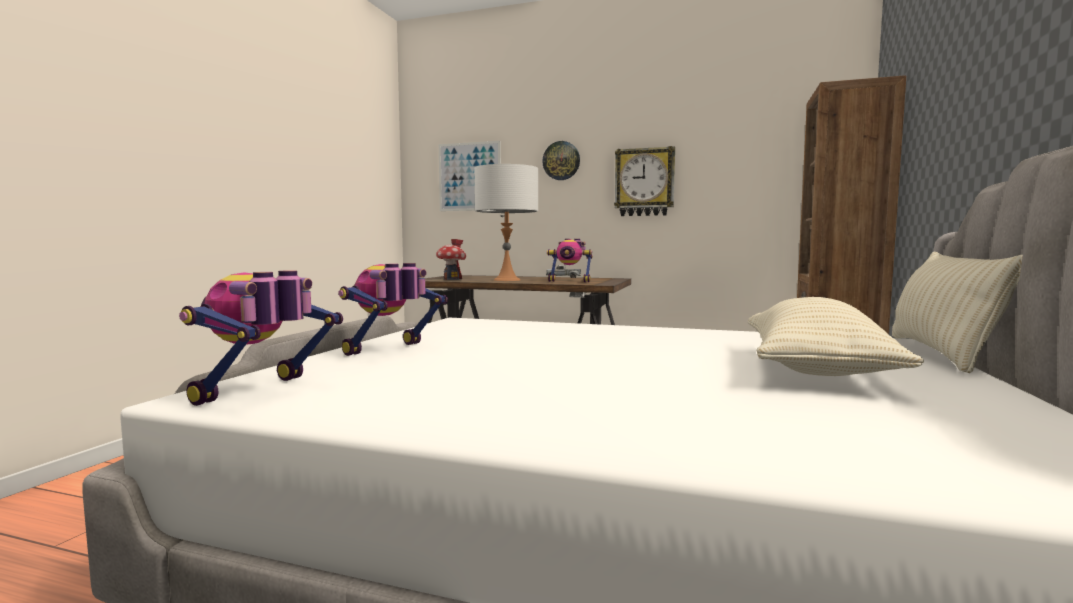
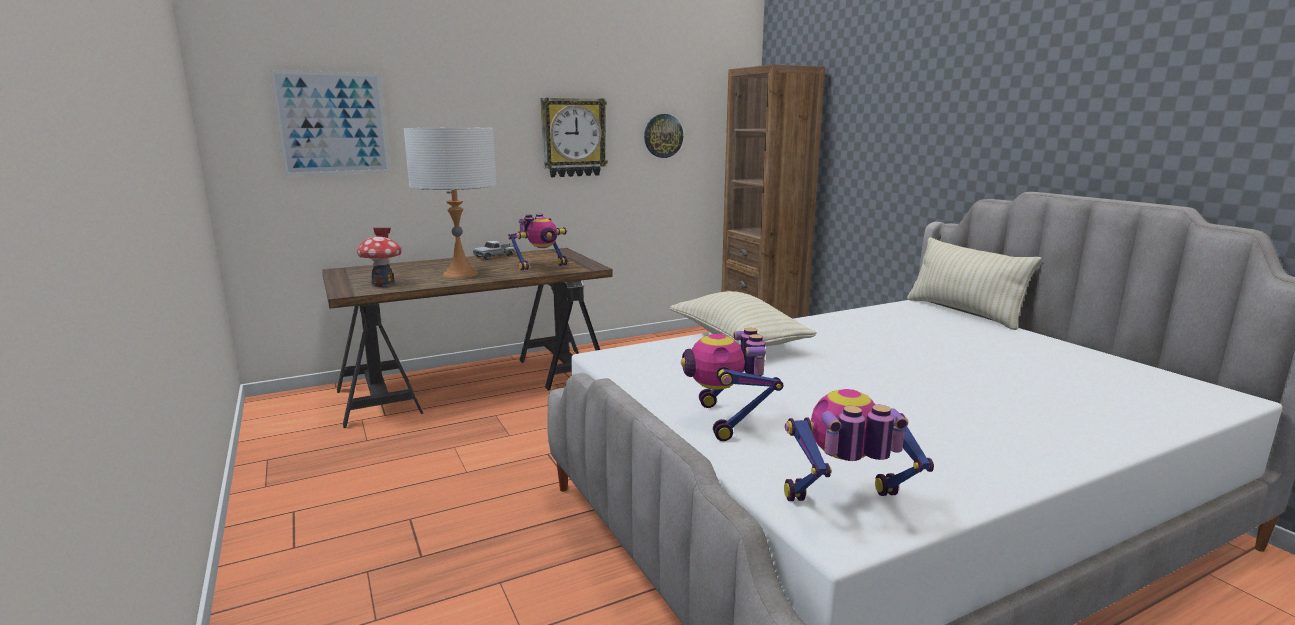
camera: 45 degrees left, 10 degrees up
toy robot [179,270,343,406] -> toy robot turned 105 degrees clockwise [784,389,934,501]
wall clock [542,141,580,180] -> wall clock moved to [644,114,683,158]
beige pillow [748,297,924,376] -> beige pillow moved to [670,291,817,347]

